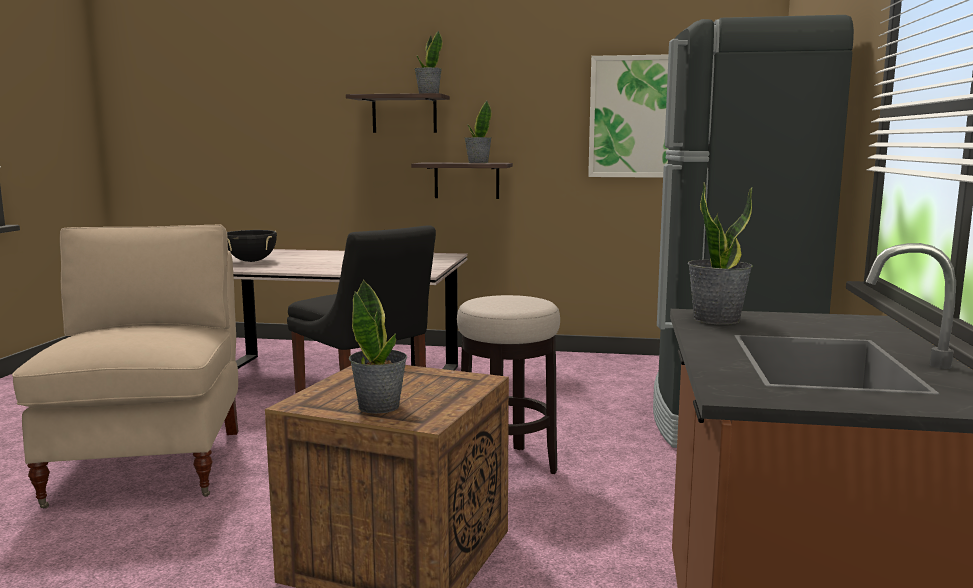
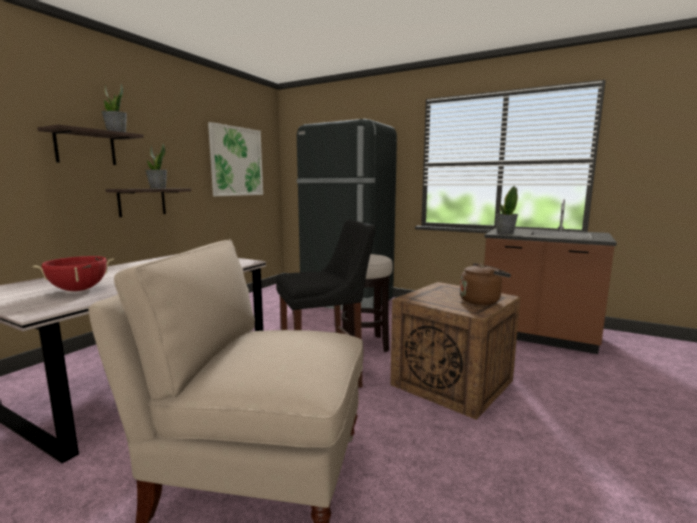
camera: 70 degrees left, 0 degrees up
black cooking pot [227,230,277,262] -> red cooking pot [33,256,114,291]
potted plant [349,279,407,414] -> brown kettle [460,263,511,305]

